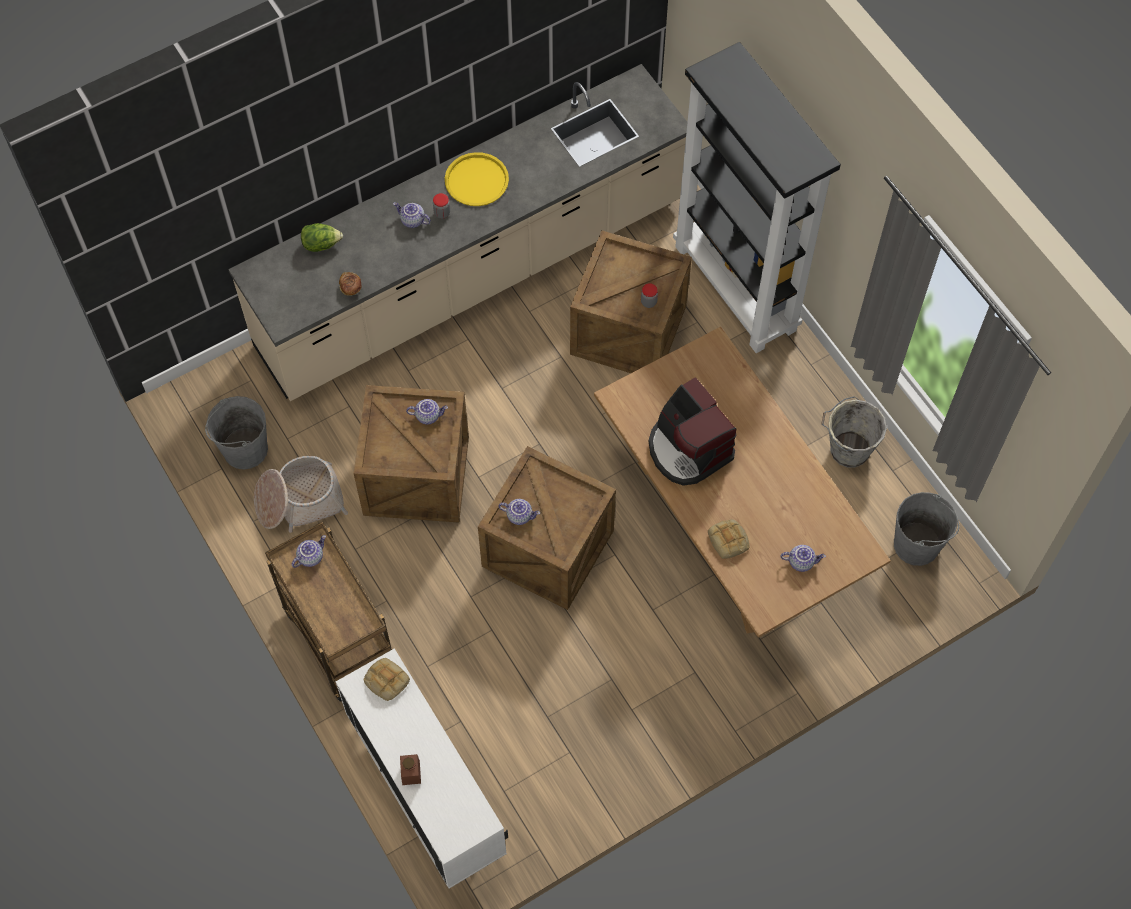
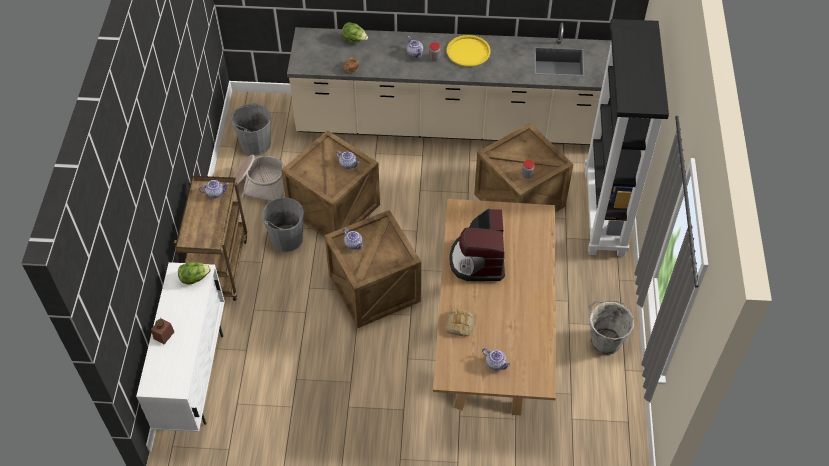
camera: 35 degrees right, 10 degrees down
bread [364,658,410,701] -> lettuce [178,262,211,285]
grey bucket [894,492,960,566] -> grey bucket moved to [262,197,304,252]

